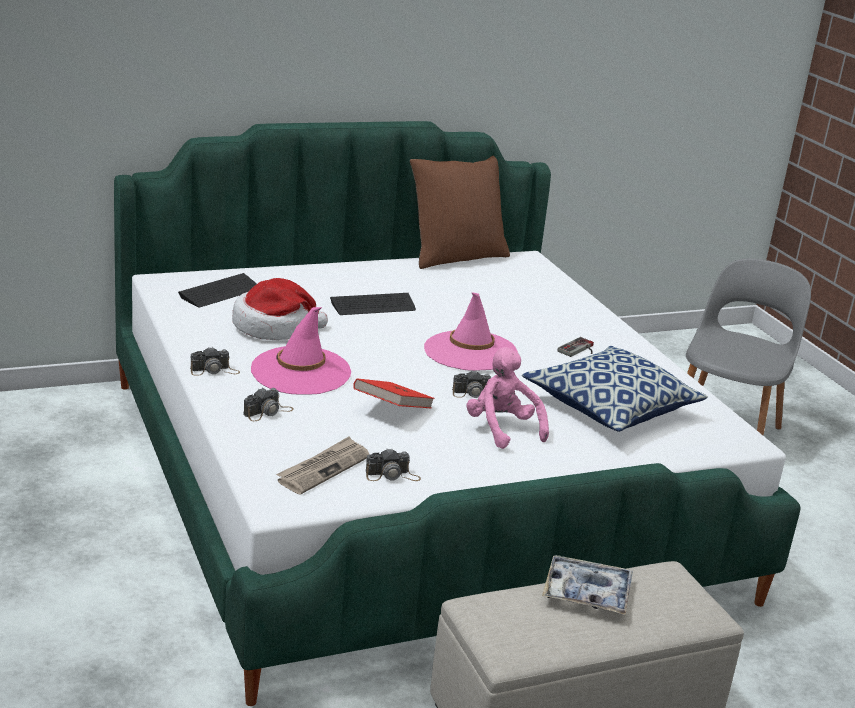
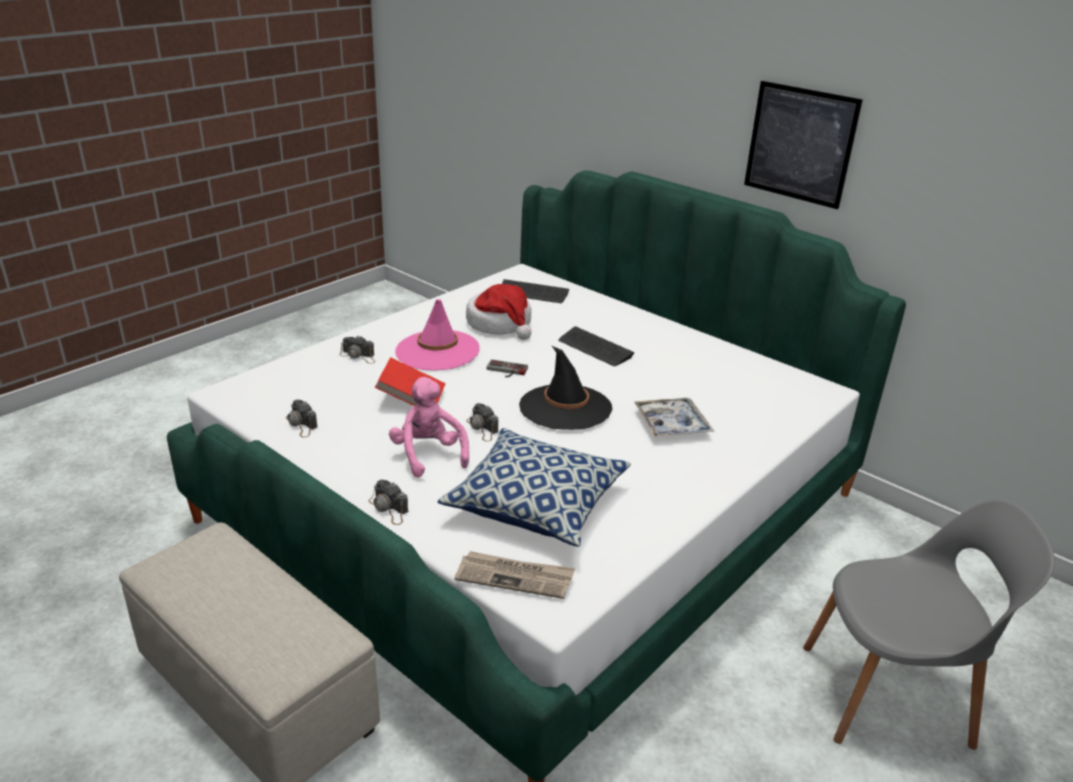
camera: 65 degrees right, 5 degrees up
camera [190,347,240,376] -> camera moved to [369,479,408,525]
newspaper [276,436,369,494] -> newspaper moved to [454,551,575,599]
brown pillow [410,156,510,269] -> none
pink hat [424,292,518,371] -> black hat [519,346,612,430]
pink plush toy [466,347,549,449] -> pink plush toy turned 60 degrees counterclockwise [389,377,469,478]
tray [542,555,633,615] -> tray moved to [634,398,715,437]
game controller [557,337,594,357] -> game controller moved to [487,359,528,377]
none -> picture [744,81,863,209]

